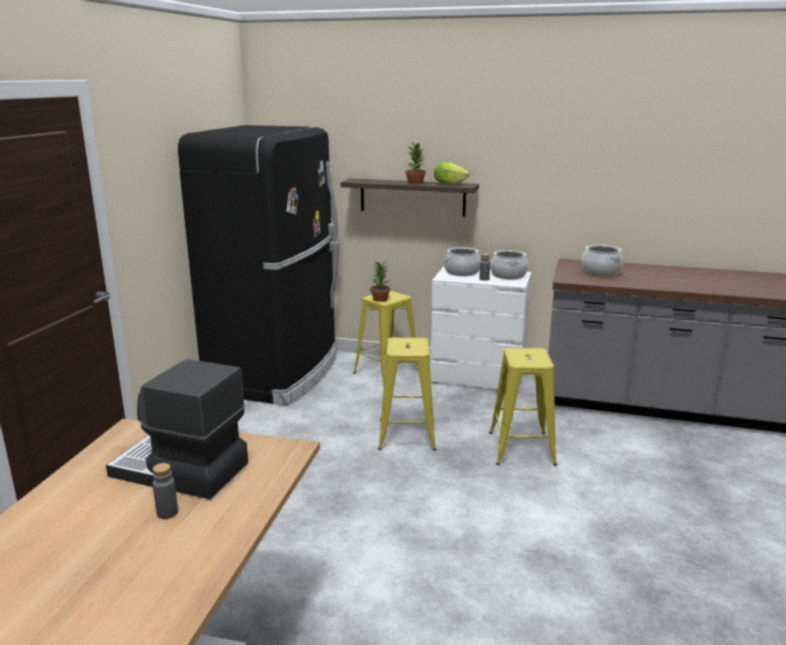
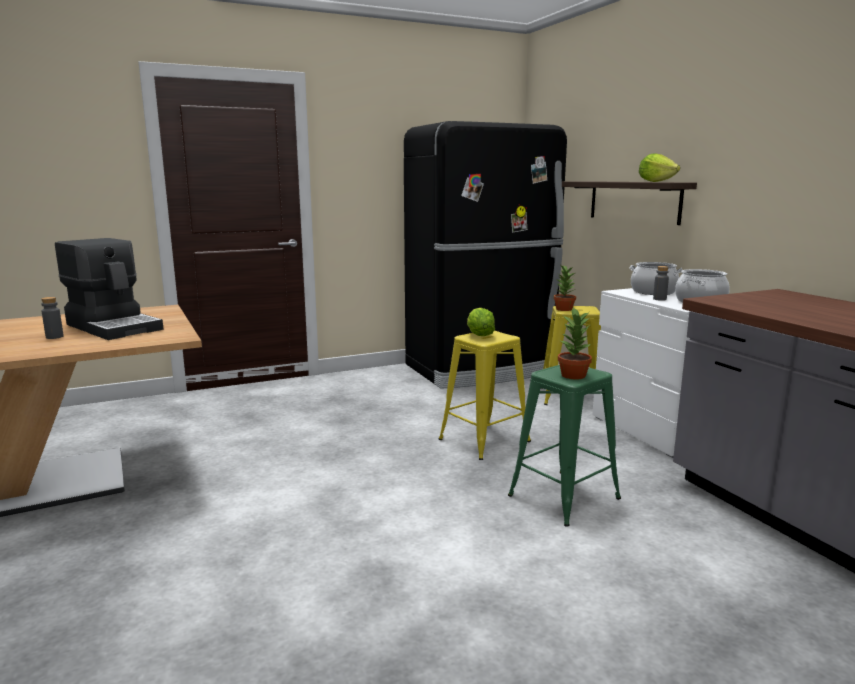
camera: 50 degrees right, 5 degrees down
coffee machine [106,359,248,499] -> coffee machine turned 150 degrees clockwise [55,238,163,340]
potted plant [406,140,426,185] -> potted plant moved to [558,307,592,379]
yellow stool [489,348,557,466] -> green stool [508,365,621,526]
cooking pot [581,245,623,276] -> none
none -> lettuce [467,308,495,336]

